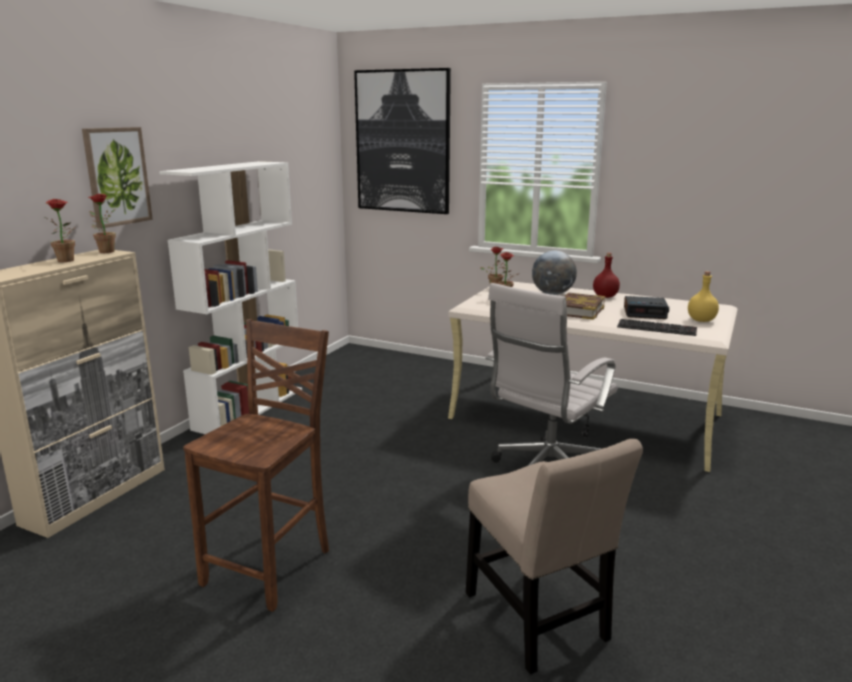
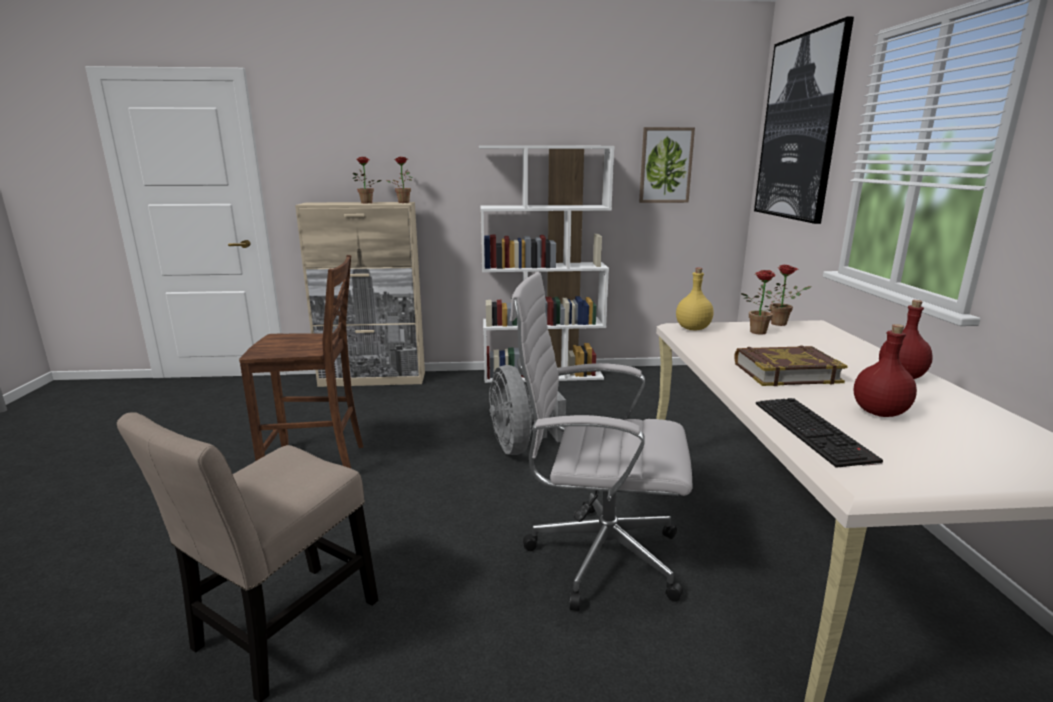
camera: 60 degrees right, 0 degrees up
picture [82,127,153,229] -> picture moved to [639,127,695,203]
globe [532,251,577,295] -> none
alarm clock [624,296,669,319] -> red bottle [854,324,917,417]
yellow bottle [688,271,719,322] -> yellow bottle moved to [676,268,714,331]
none -> grey fan [489,365,566,455]

